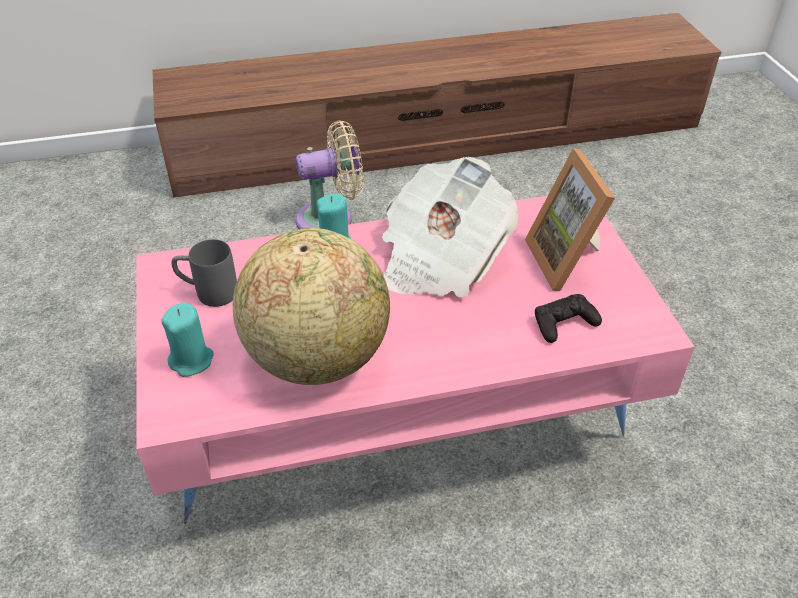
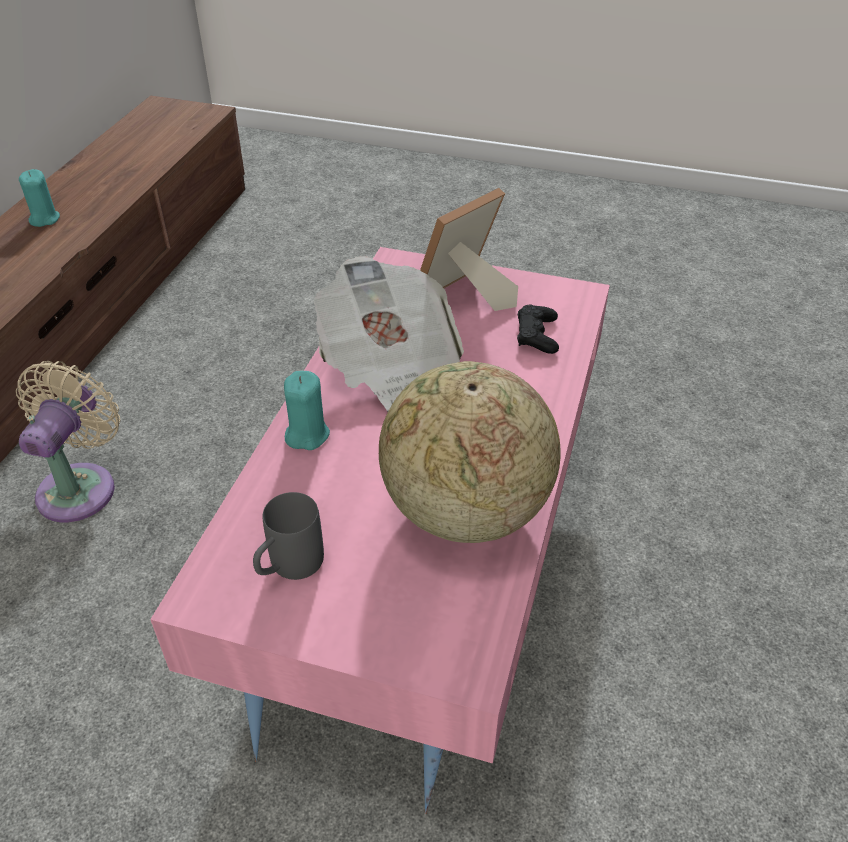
camera: 60 degrees left, 0 degrees up
turquoise candle [161,302,214,377] -> turquoise candle moved to [19,169,60,227]
picture frame [525,148,615,291] -> picture frame turned 120 degrees clockwise [420,188,518,311]

